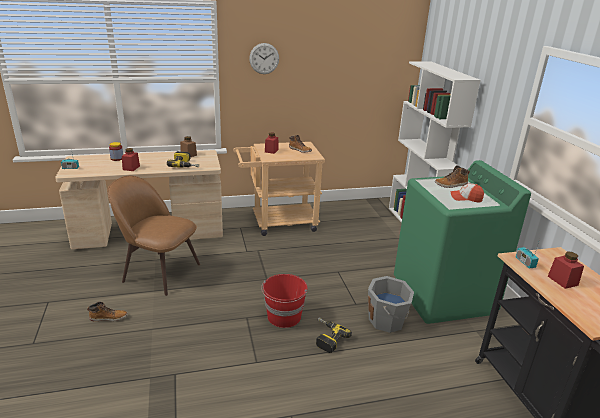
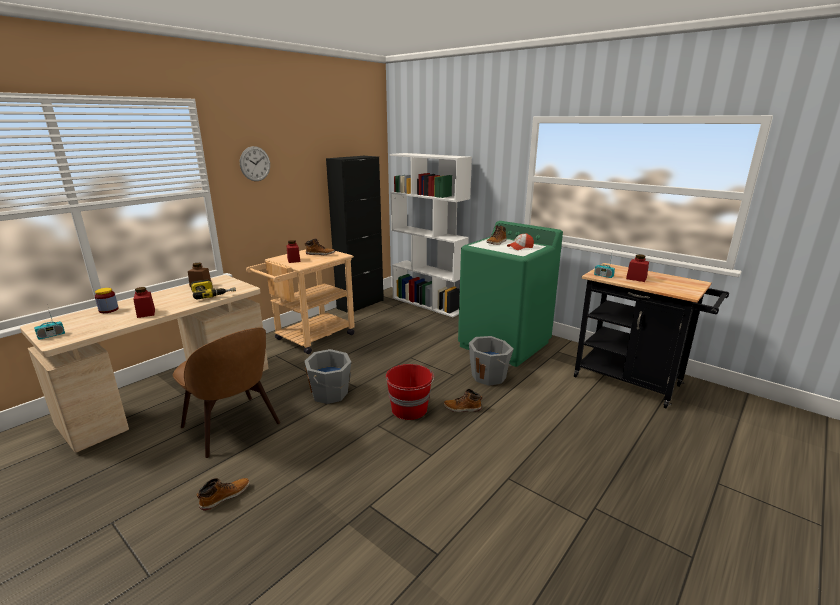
camera: 35 degrees left, 5 degrees down
brown chair [108,175,200,296] -> brown chair turned 120 degrees counterclockwise [173,327,280,458]
power drill [316,317,352,353] -> boot [444,389,482,412]
none -> grey bucket [304,349,351,404]
none -> black cabinet [326,156,384,313]

